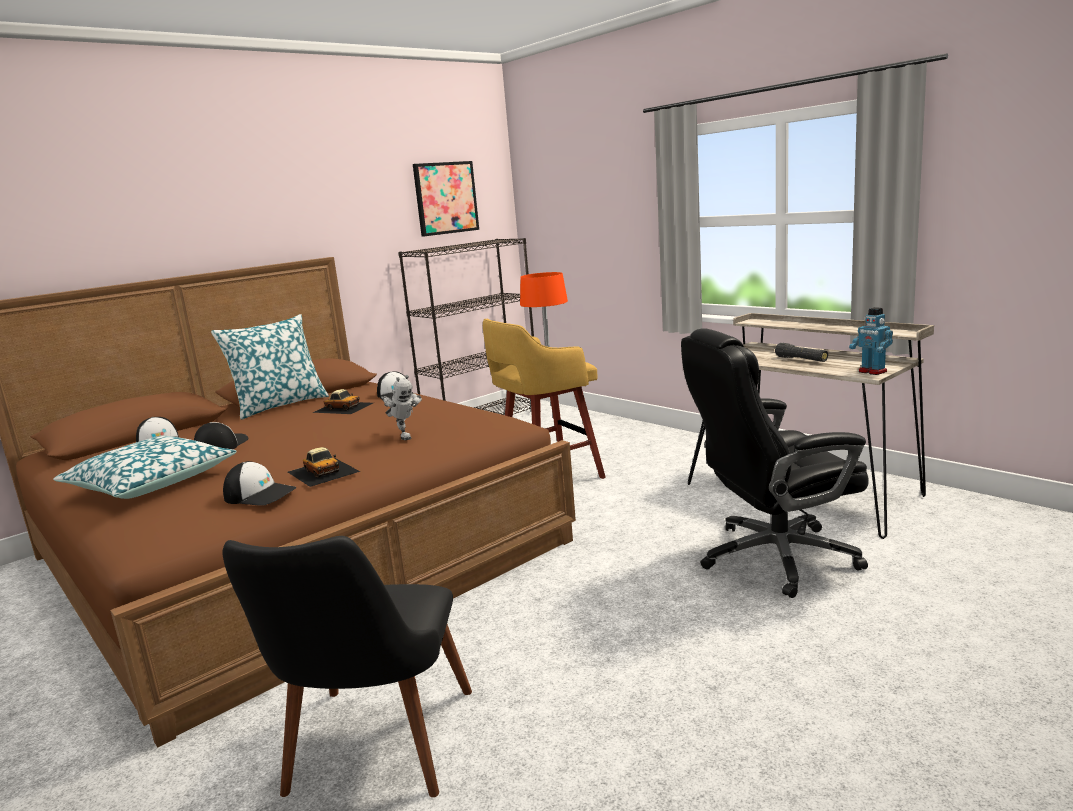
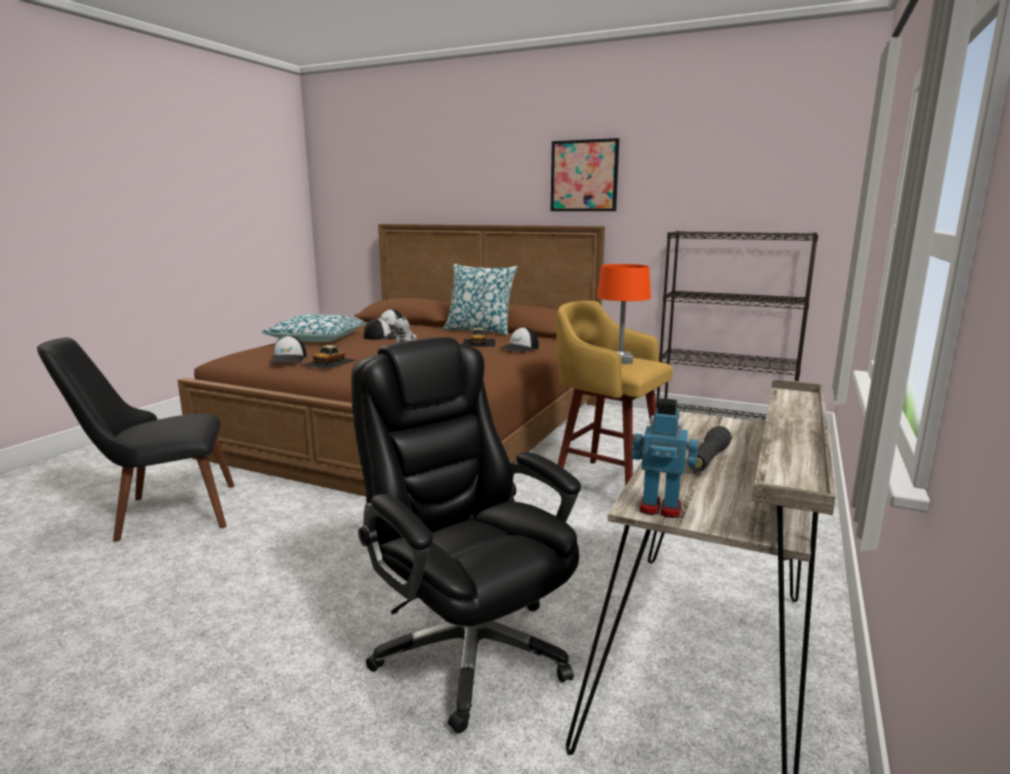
camera: 65 degrees right, 0 degrees up
picture [413,161,479,237] -> picture moved to [551,138,619,211]
toy robot [849,307,893,375] -> toy robot turned 75 degrees clockwise [632,398,698,518]

